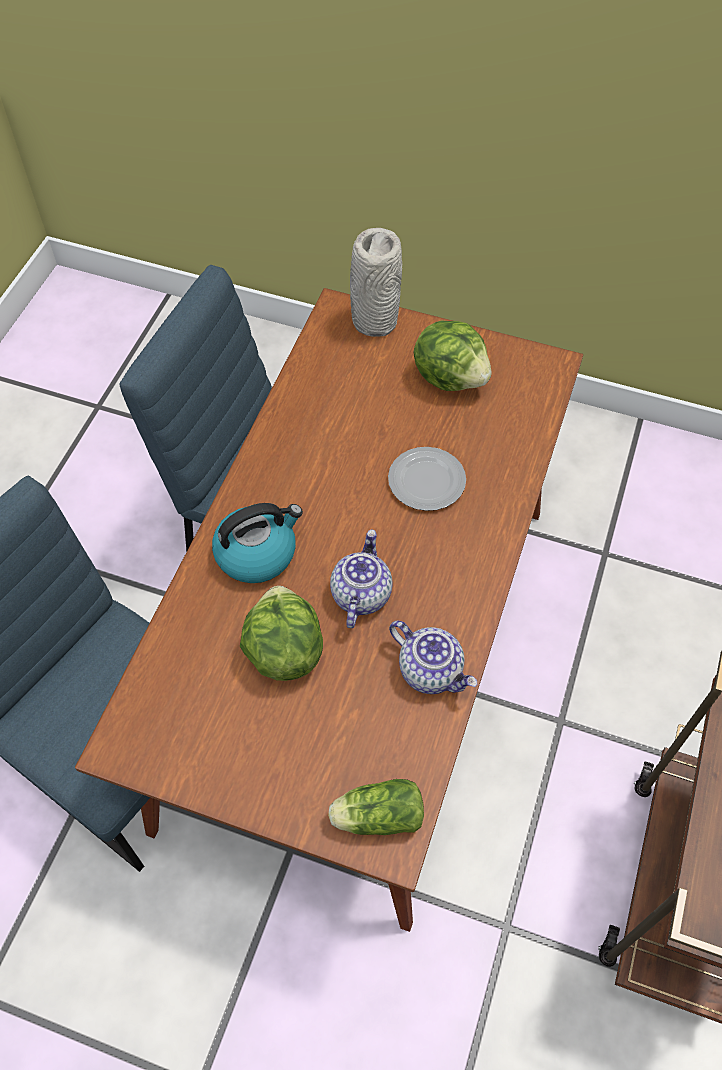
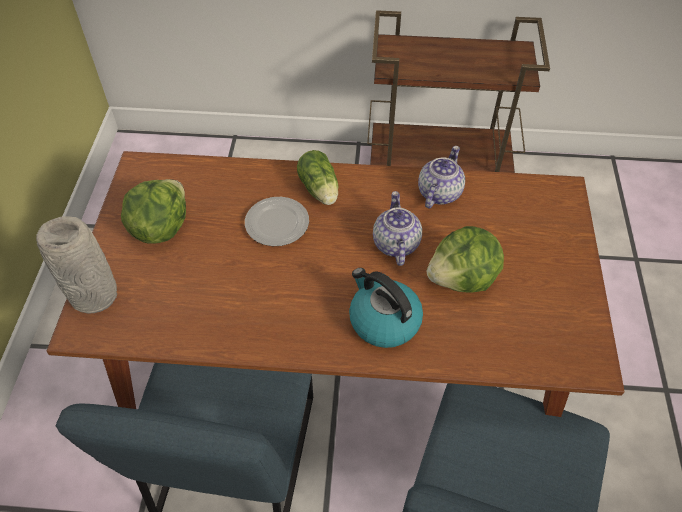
camera: 105 degrees left, 5 degrees down
lettuce [328,779,424,835] -> lettuce moved to [297,150,338,205]
teapot [330,529,392,628] -> teapot turned 90 degrees clockwise [373,191,422,266]

